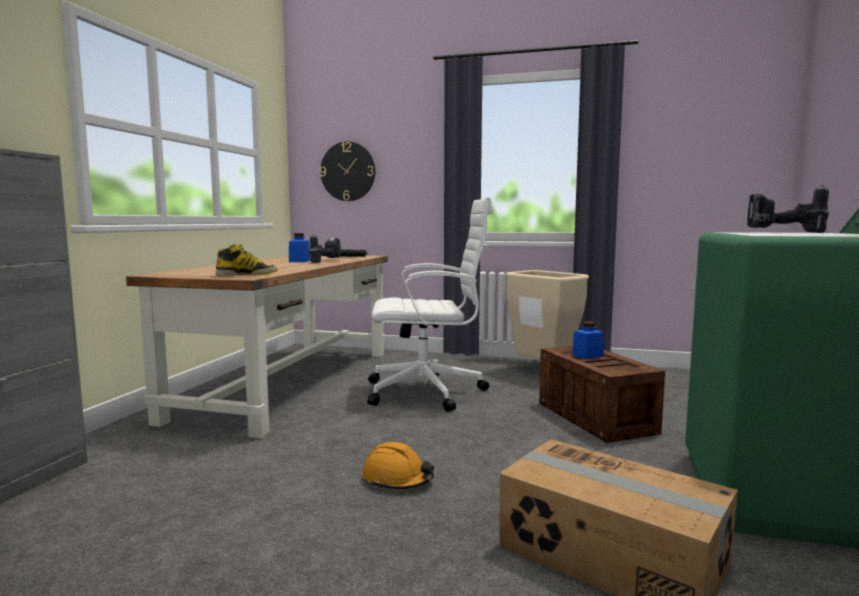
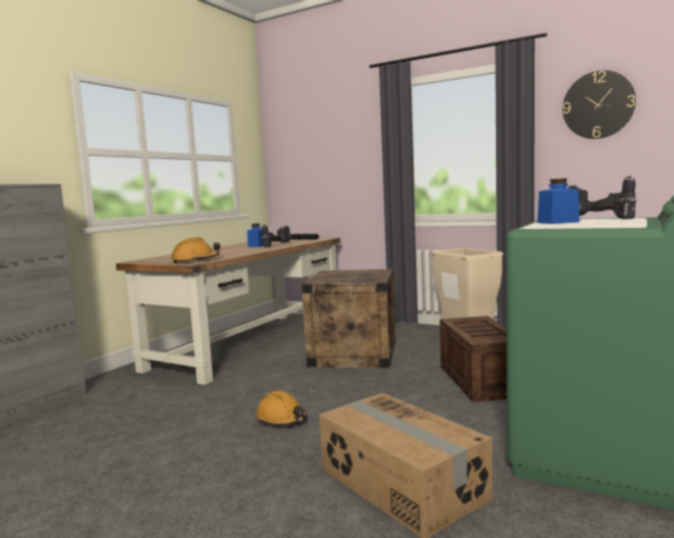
camera: 15 degrees right, 0 degrees up
boot [216,244,277,276] -> orange hard hat [172,237,220,263]
wall clock [320,141,375,201] -> wall clock moved to [562,70,636,139]
white office chair [367,197,492,412] -> crate [301,269,396,368]
blue jar [572,321,604,359] -> blue jar moved to [537,178,580,224]

